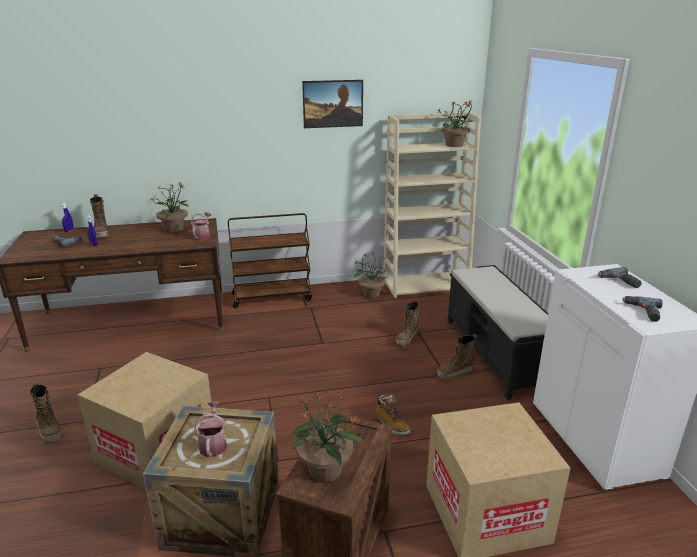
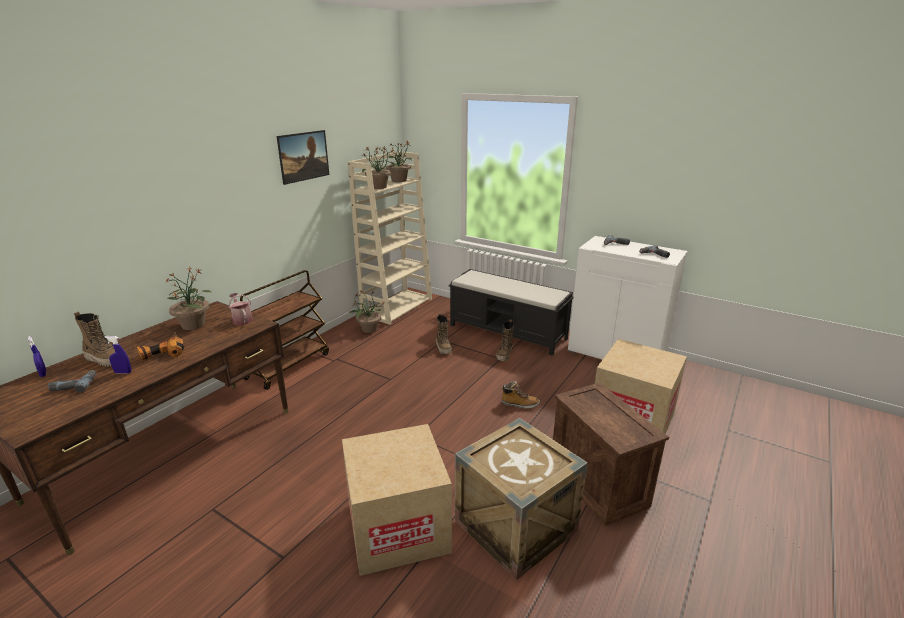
camera: 45 degrees left, 0 degrees up
boot [30,382,63,443] -> none
watering can [194,402,227,457] -> none
potted plant [292,392,362,482] -> potted plant moved to [362,147,396,189]
none -> power drill [136,332,184,360]

